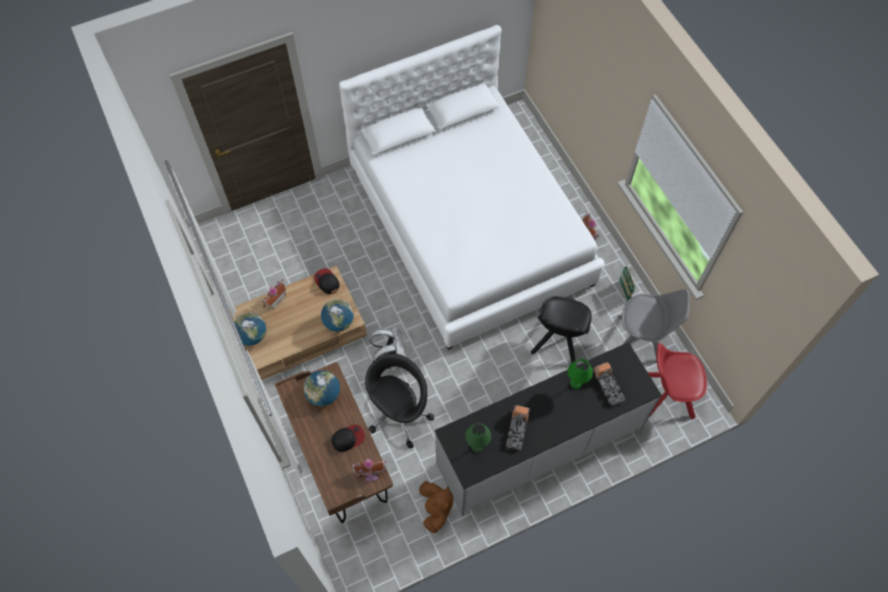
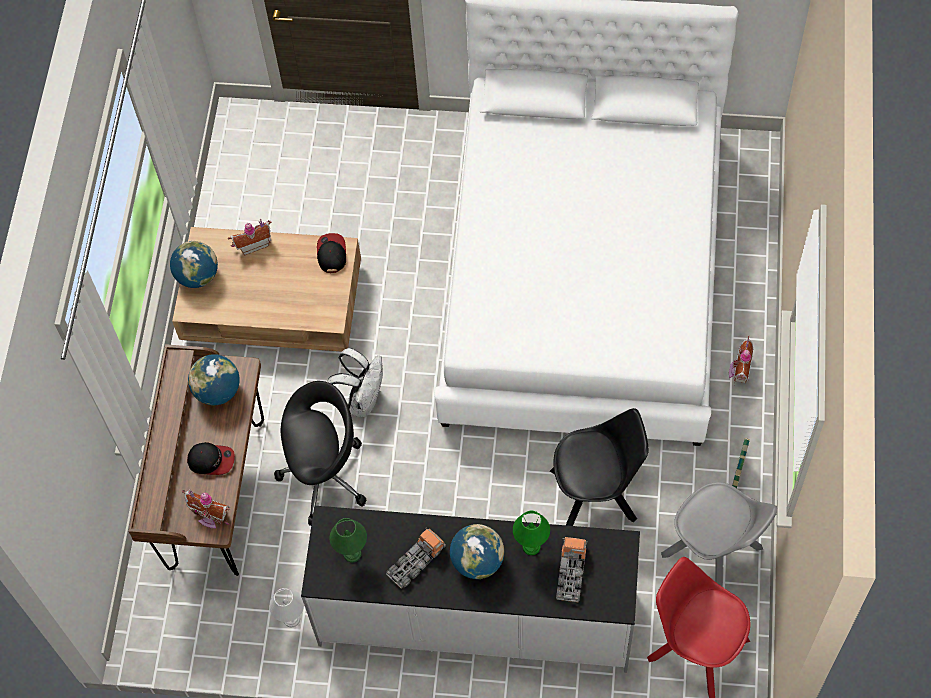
camera: 35 degrees right, 0 degrees up
globe [321,299,354,332] -> globe moved to [450,524,504,579]
brown plush toy [419,481,453,533] -> white table lamp [269,588,304,627]
black chair [531,296,592,363] -> black chair turned 150 degrees counterclockwise [550,408,649,526]

